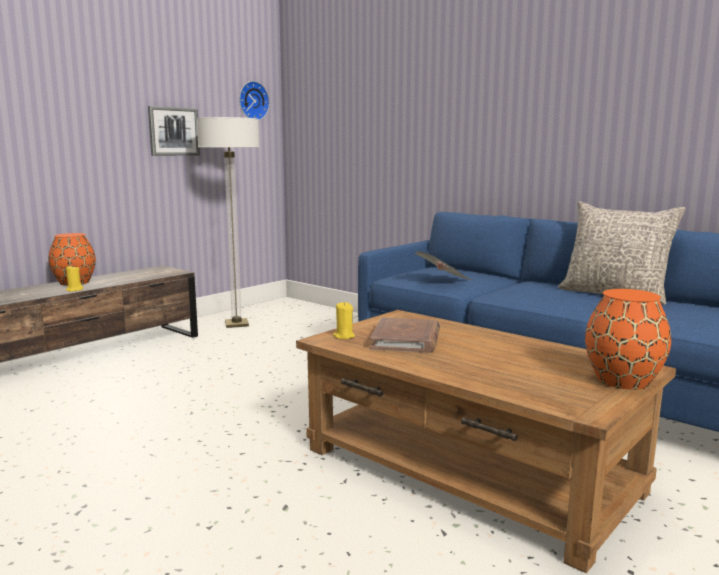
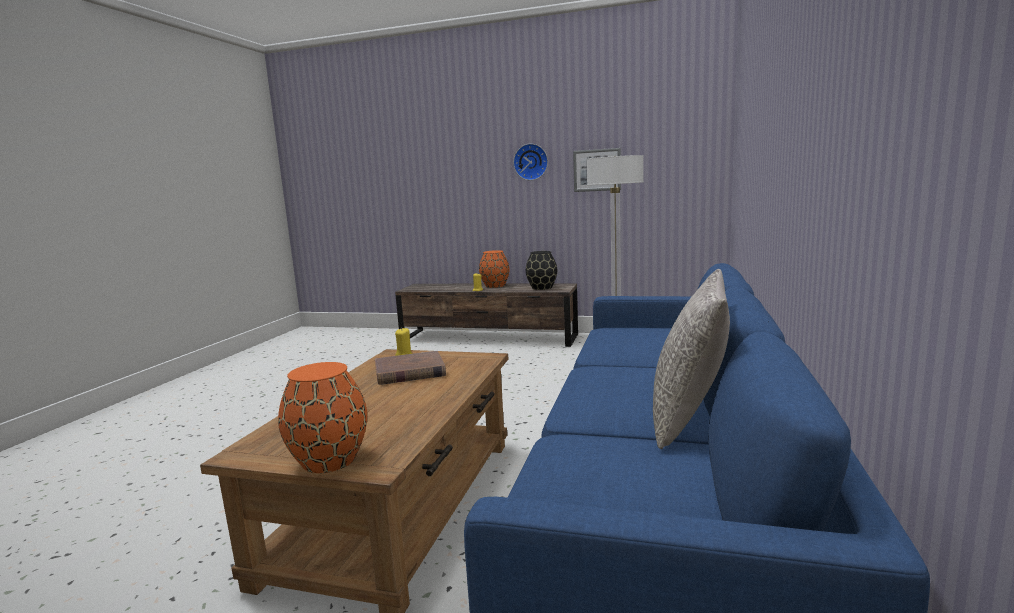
camera: 65 degrees right, 0 degrees up
wall clock [239,81,270,121] -> wall clock moved to [513,144,548,180]
newspaper [415,251,472,280] -> none
none -> black vase [526,251,557,290]

